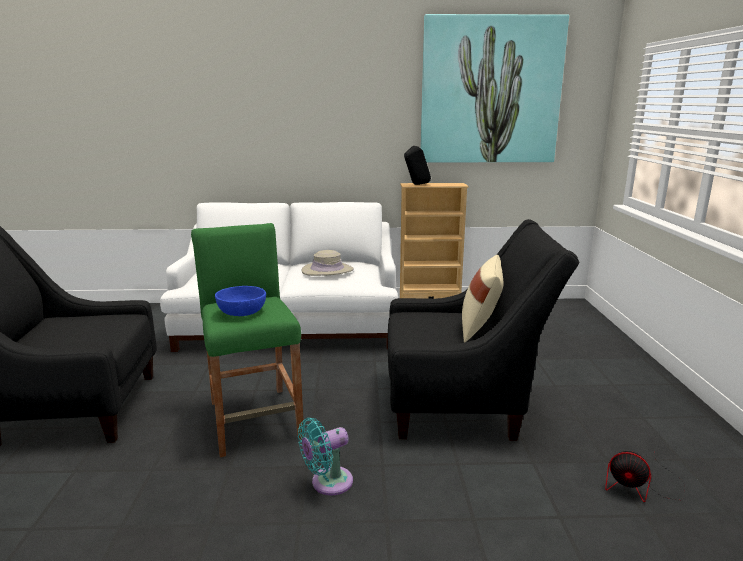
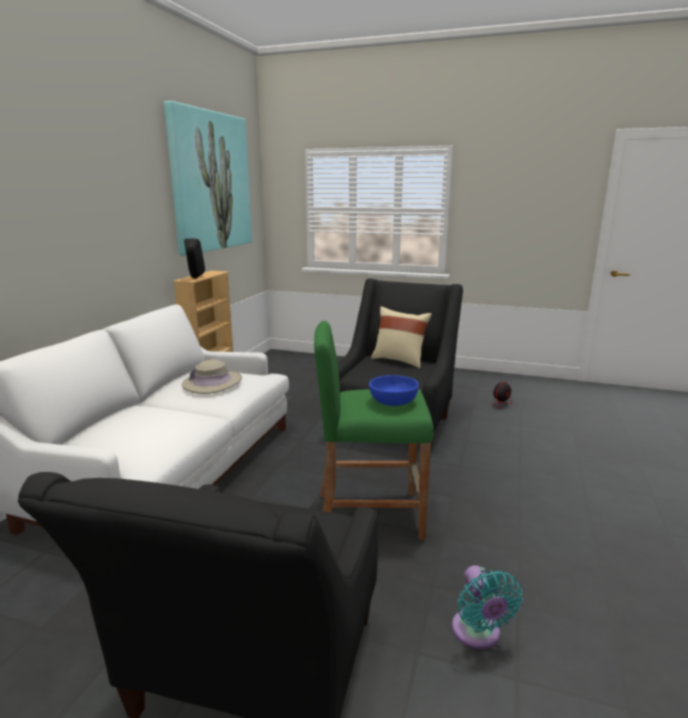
camera: 70 degrees left, 0 degrees up
turquoise fan [298,418,353,495] -> turquoise fan moved to [452,565,523,649]

